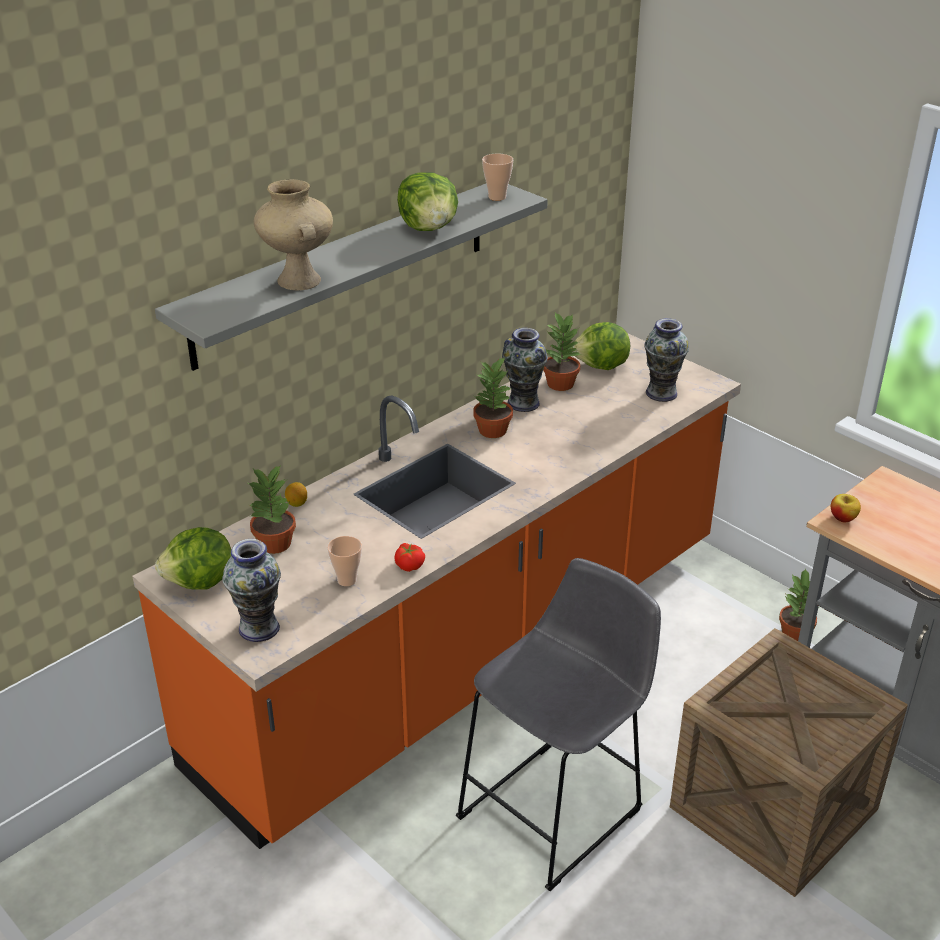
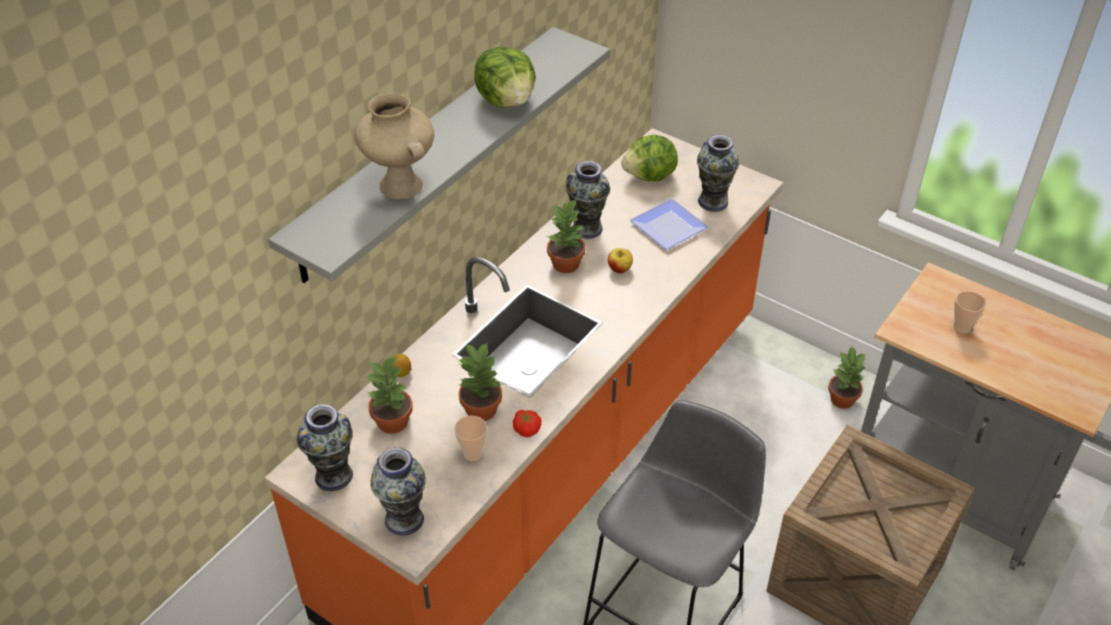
camera: 10 degrees left, 10 degrees up
lettuce [155,527,231,590] -> vase [297,404,353,491]
cup [482,154,513,201] -> cup moved to [953,291,986,334]
potted plant [543,313,581,391] -> potted plant moved to [459,342,502,421]
apple [831,494,861,522] -> apple moved to [608,248,633,273]
none -> plate [629,198,709,250]

